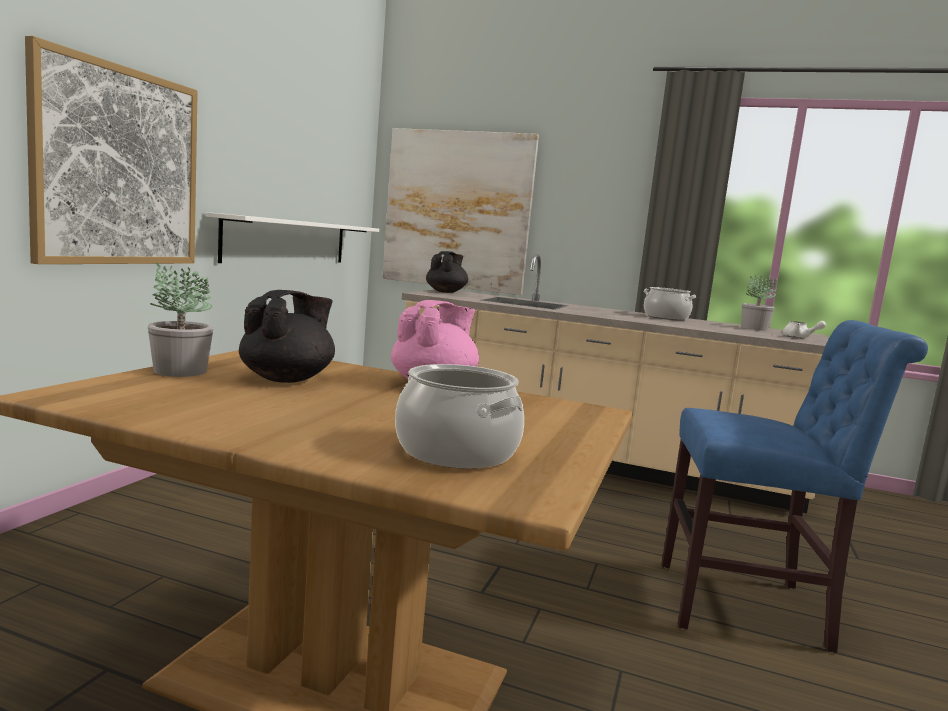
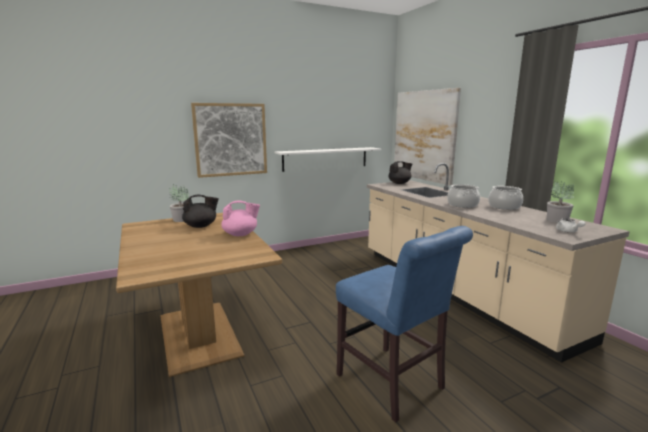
camera: 45 degrees right, 5 degrees up
cooking pot [395,364,524,469] -> cooking pot moved to [447,184,480,208]

